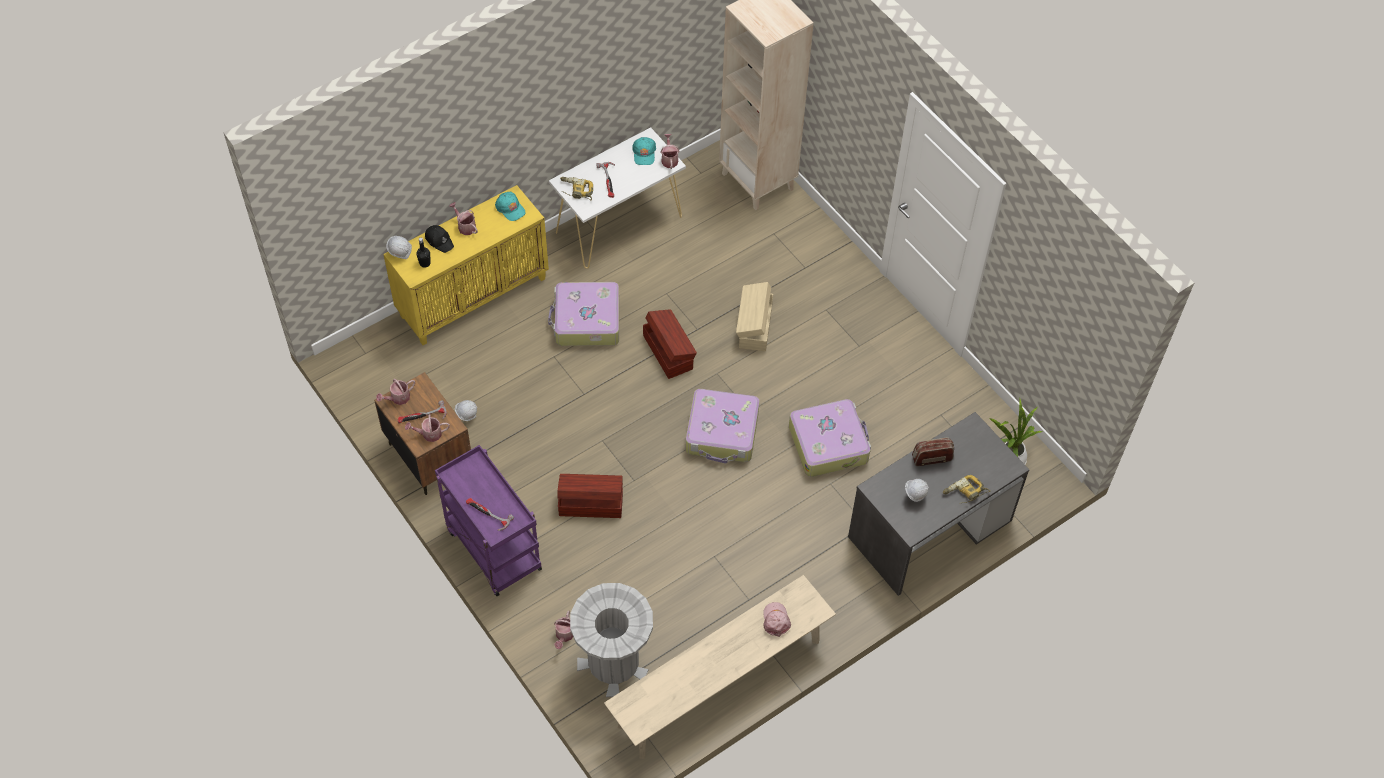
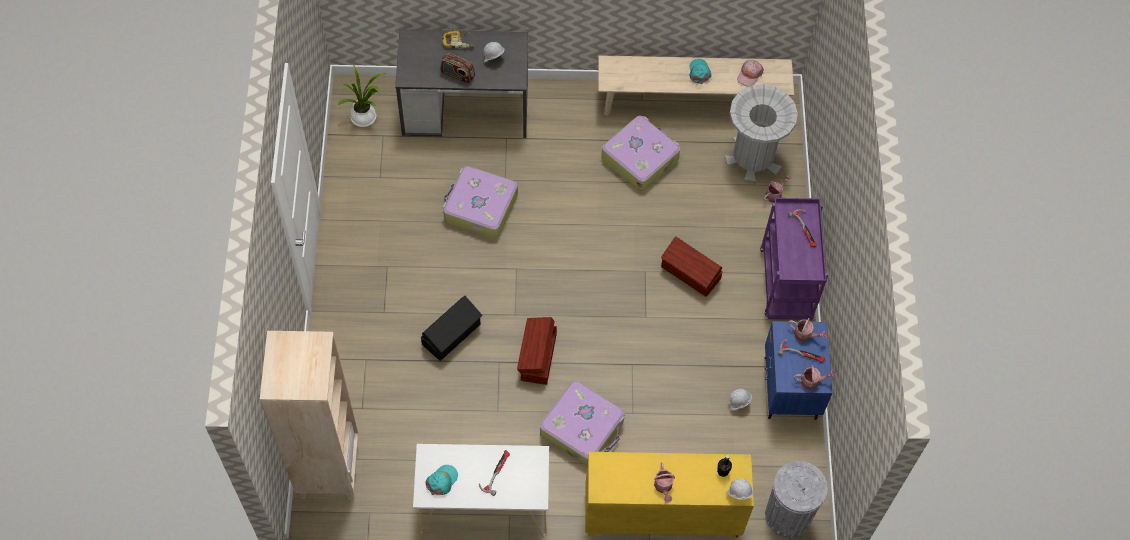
camera: 145 degrees left, 5 degrees up
brown nightstand [374,372,471,495] -> blue nightstand [765,321,832,420]
black cap [425,225,454,253] -> none
turquoise cap [495,192,526,221] -> turquoise cap moved to [689,59,712,84]
power drill [560,177,593,200] -> none
watering can [661,134,679,169] -> none
suitcase [686,389,760,463] -> suitcase moved to [601,116,680,191]
beige storage box [736,282,773,351] -> black storage box [421,296,482,361]
pink cap [763,602,791,637] -> pink cap moved to [737,60,764,87]
none -> grey trash can [765,461,828,538]

